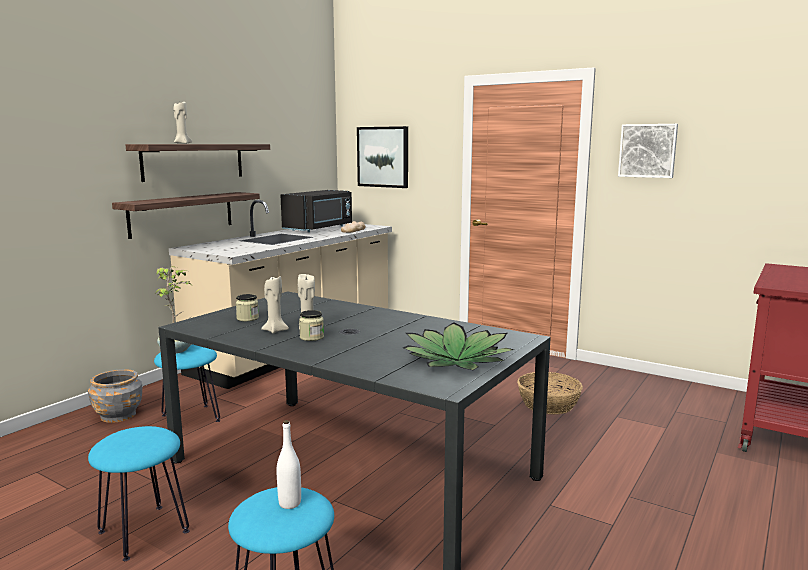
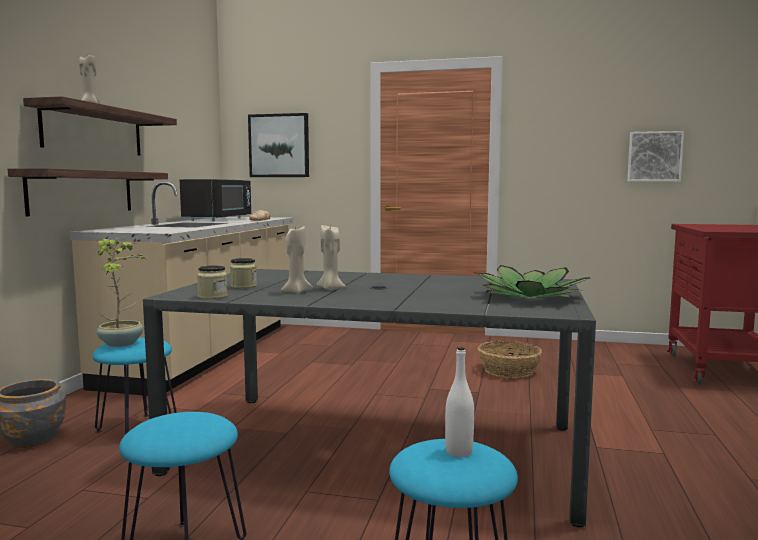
camera: 20 degrees left, 5 degrees down
jar [299,310,324,341] -> jar moved to [197,265,227,299]
picture [618,124,678,178] -> picture moved to [627,131,684,181]

